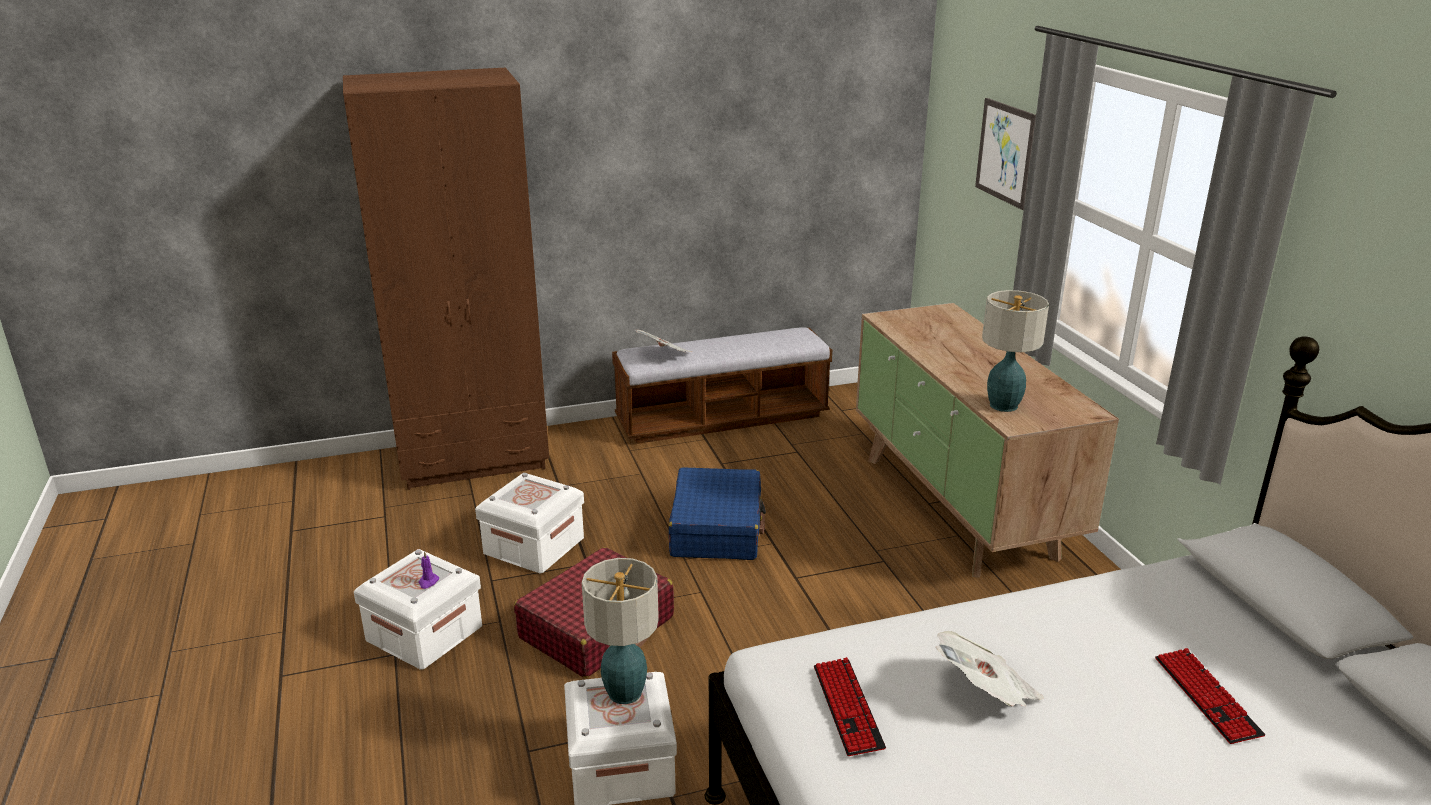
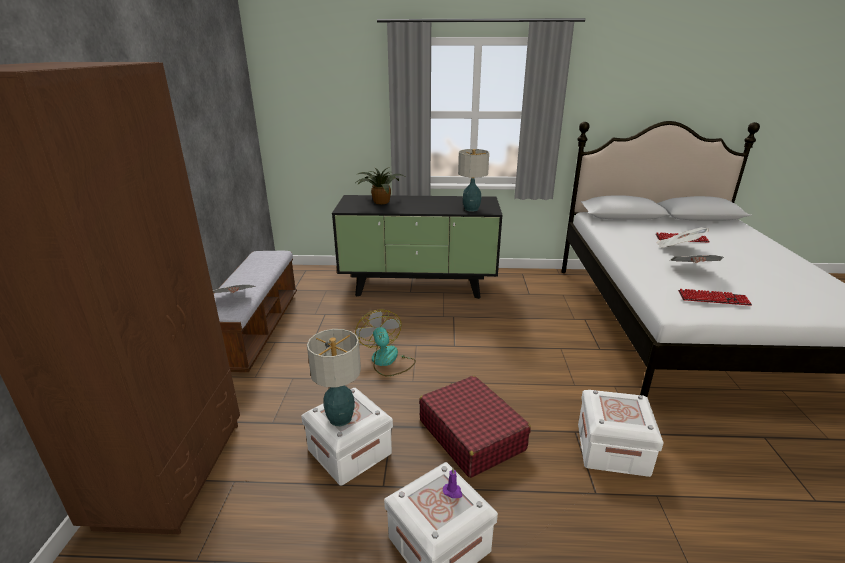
camera: 70 degrees left, 0 degrees up
table lamp [582,558,659,704] -> table lamp moved to [307,329,361,426]
blue suitcase [669,467,766,560] -> fan [355,310,416,376]
green dresser [856,303,1119,578] -> black dresser [332,195,503,299]
picture [975,98,1036,210] -> none
none -> potted plant [356,167,404,204]
none -> newspaper [657,227,709,248]

